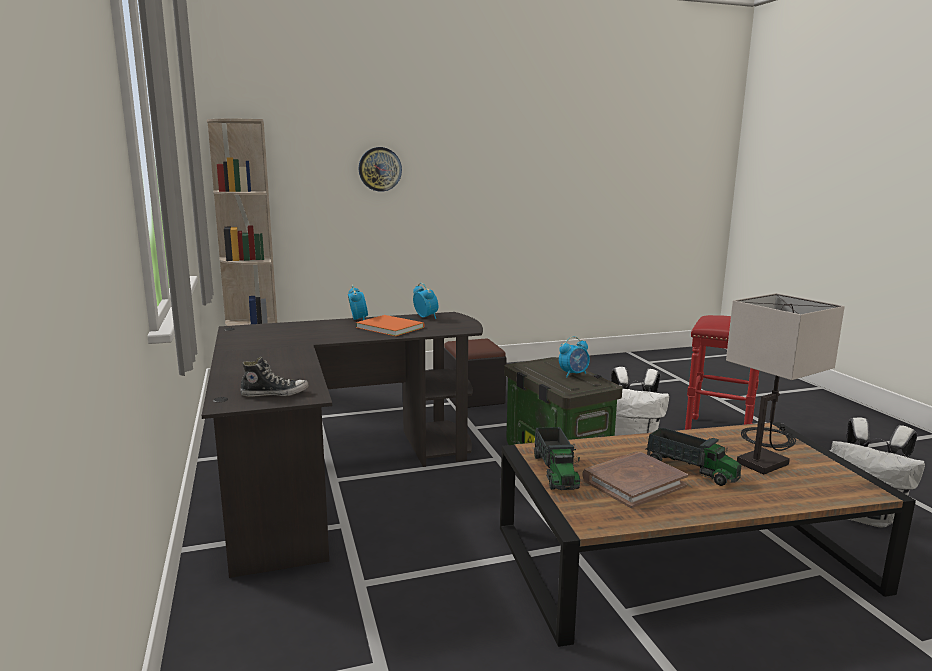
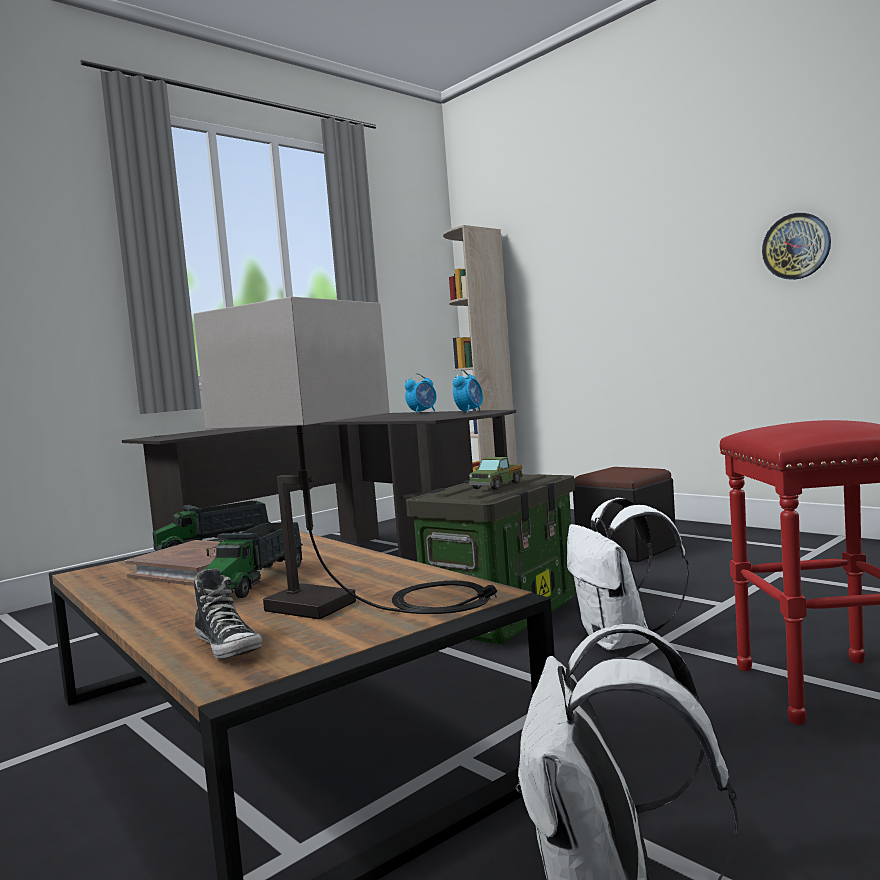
camera: 65 degrees right, 10 degrees down
shoe [240,357,309,397] -> shoe moved to [194,568,262,659]
orange book [356,315,424,336] -> none
wall clock [359,147,402,192] -> wall clock moved to [762,213,831,280]
alarm clock [559,336,590,377] -> toy truck [469,457,523,490]

